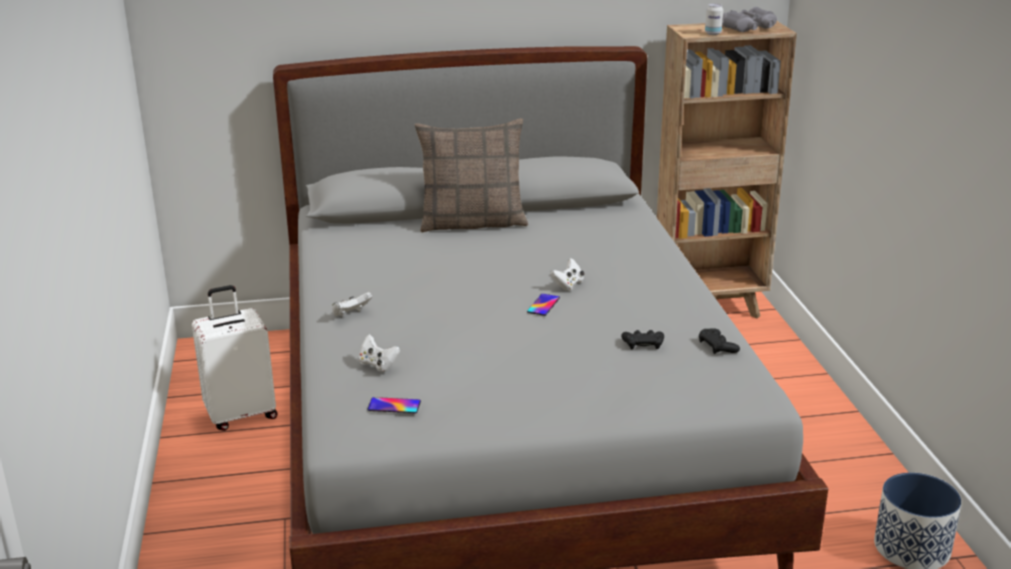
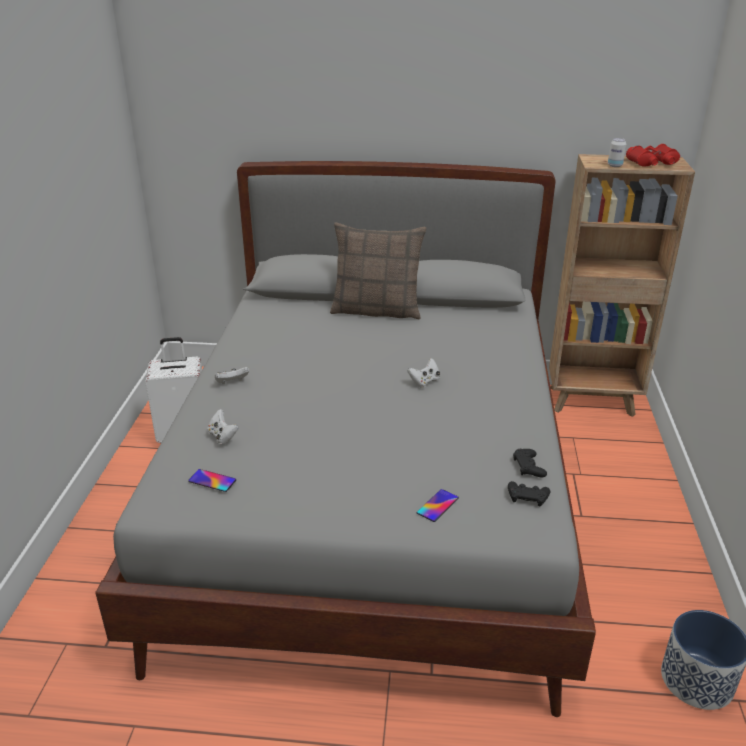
camera: 15 degrees right, 5 degrees up
phone [527,294,560,316] -> phone moved to [417,489,459,522]
black game controller [621,330,664,349] -> black game controller moved to [508,481,550,507]
grey binoculars [722,7,777,32] -> red binoculars [626,144,680,167]

